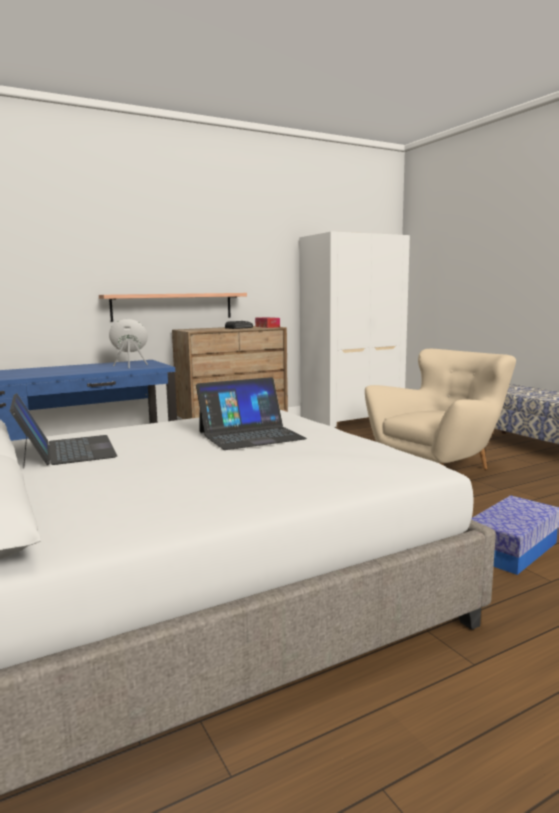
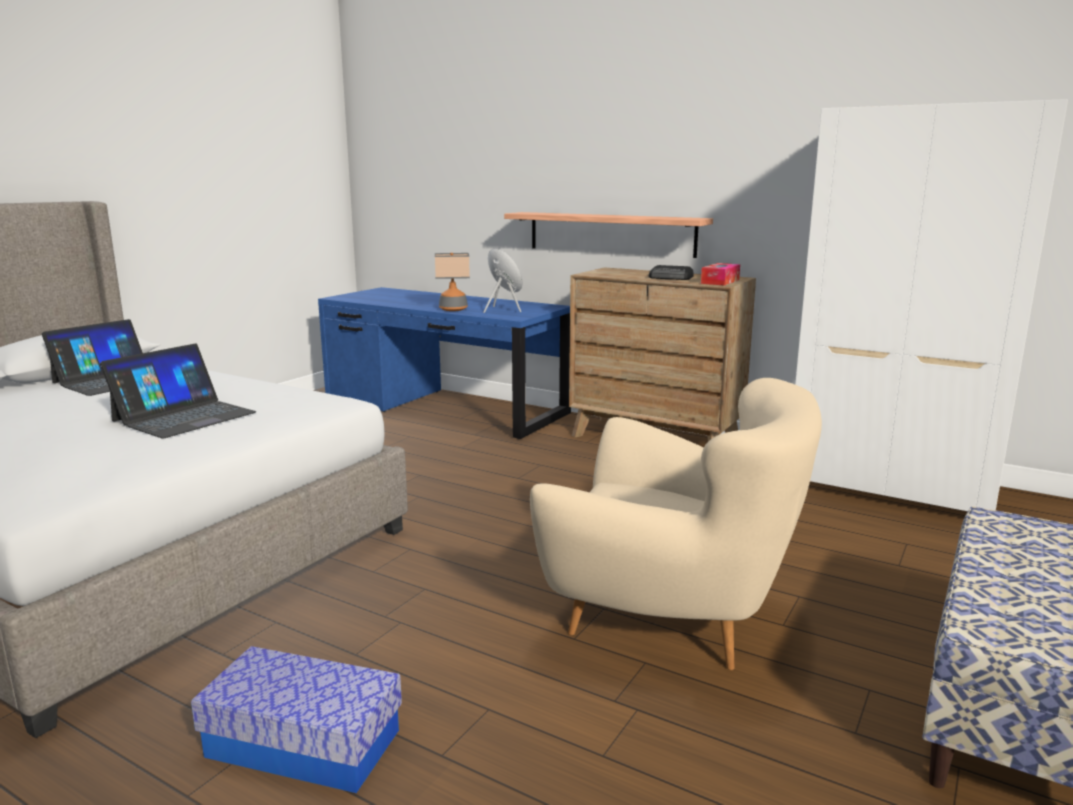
camera: 60 degrees right, 5 degrees up
laptop [196,377,307,450] -> laptop turned 90 degrees counterclockwise [100,343,257,438]
none -> table lamp [435,253,470,311]

